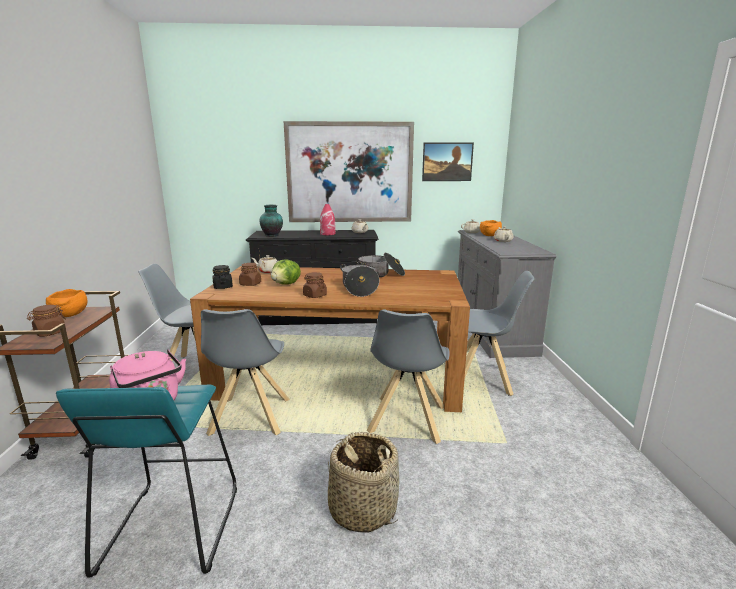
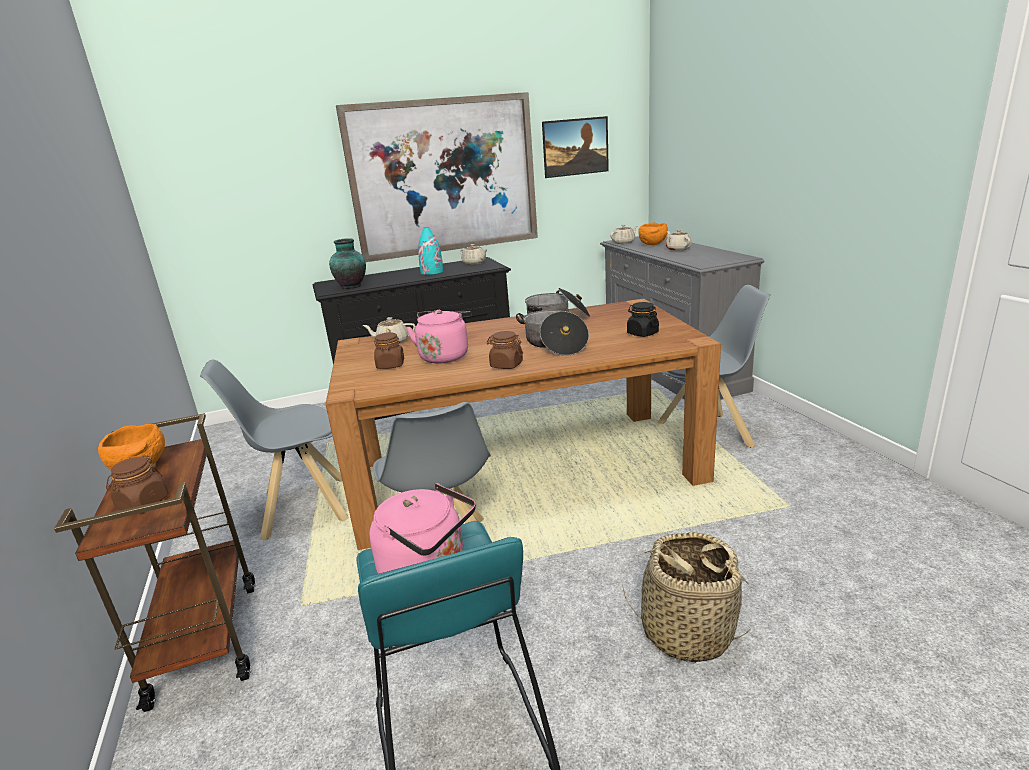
camera: 15 degrees left, 5 degrees up
black jar [212,265,233,289] -> black jar moved to [627,302,659,337]
lettuce [271,260,301,285] -> pink kettle [406,310,471,363]
red vase [320,204,336,235] -> turquoise vase [418,227,443,275]
grey chair [367,309,450,444] -> none

